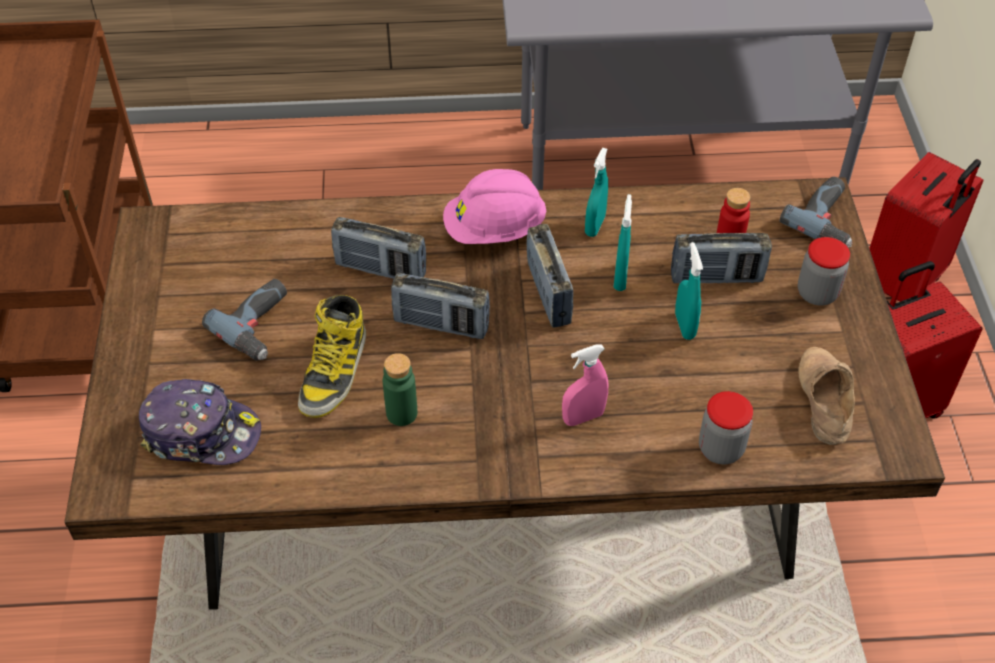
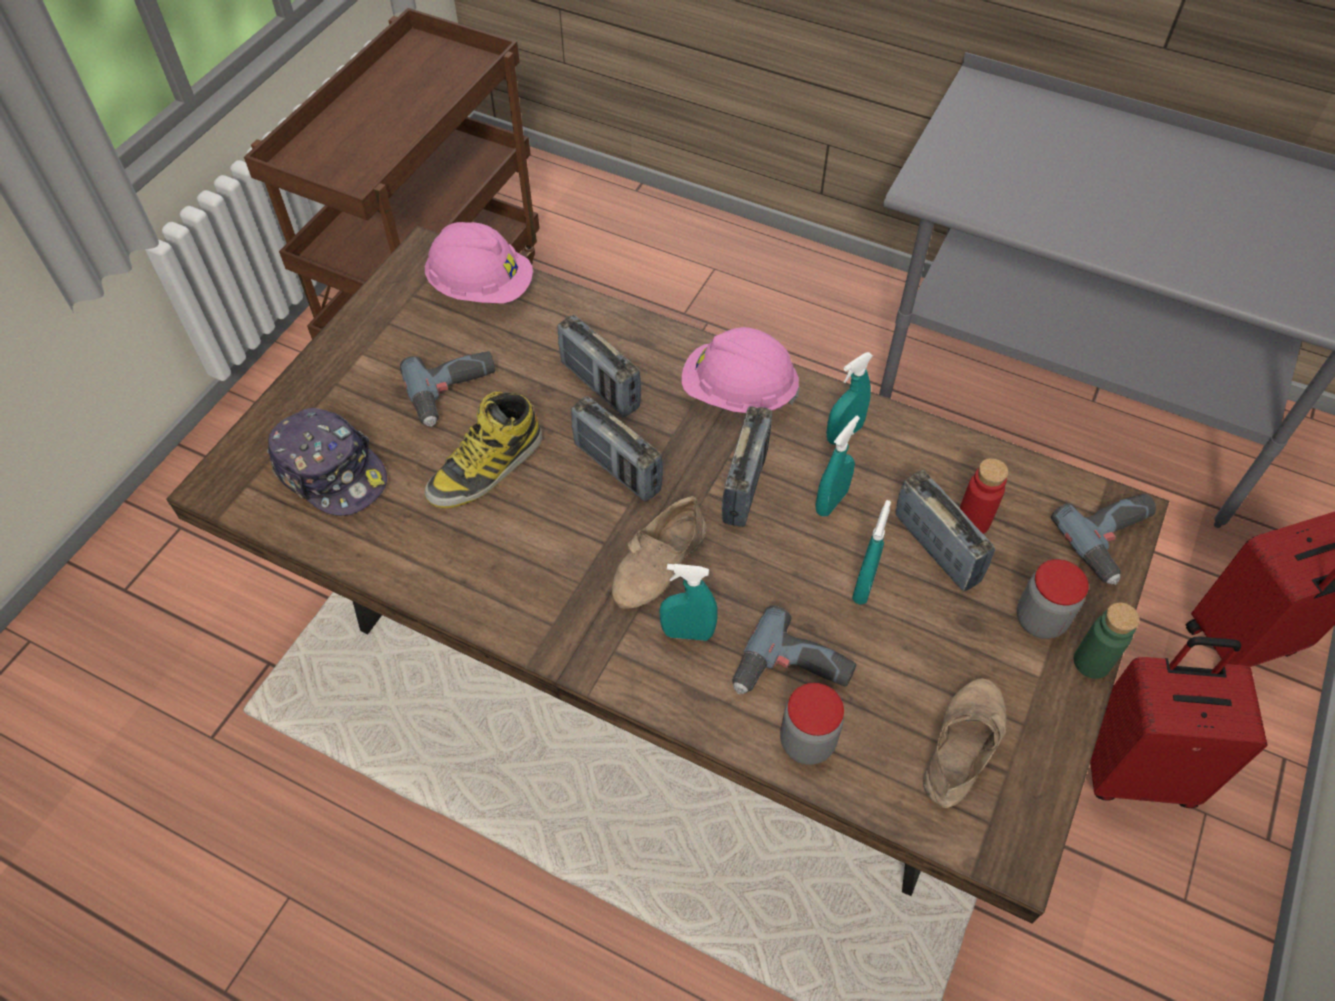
camera: 30 degrees right, 5 degrees up
green bottle [383,353,417,426] -> green bottle moved to [1074,603,1140,679]
pink spray bottle [562,344,609,426] -> turquoise spray bottle [659,564,718,641]
radio [671,233,772,283] -> radio turned 150 degrees counterclockwise [895,470,995,591]
none -> pink hard hat [425,222,533,303]
none -> beige shoe [612,496,706,609]
none -> power drill [732,605,856,694]

